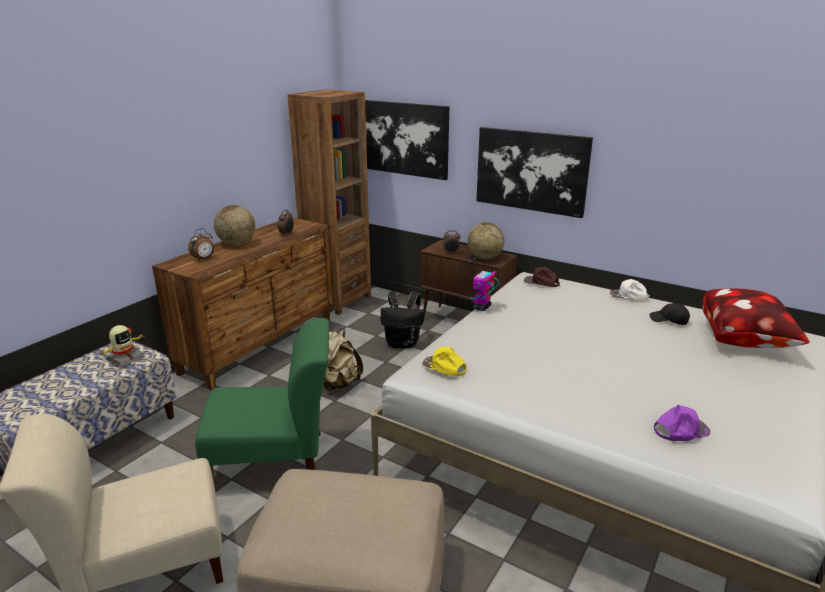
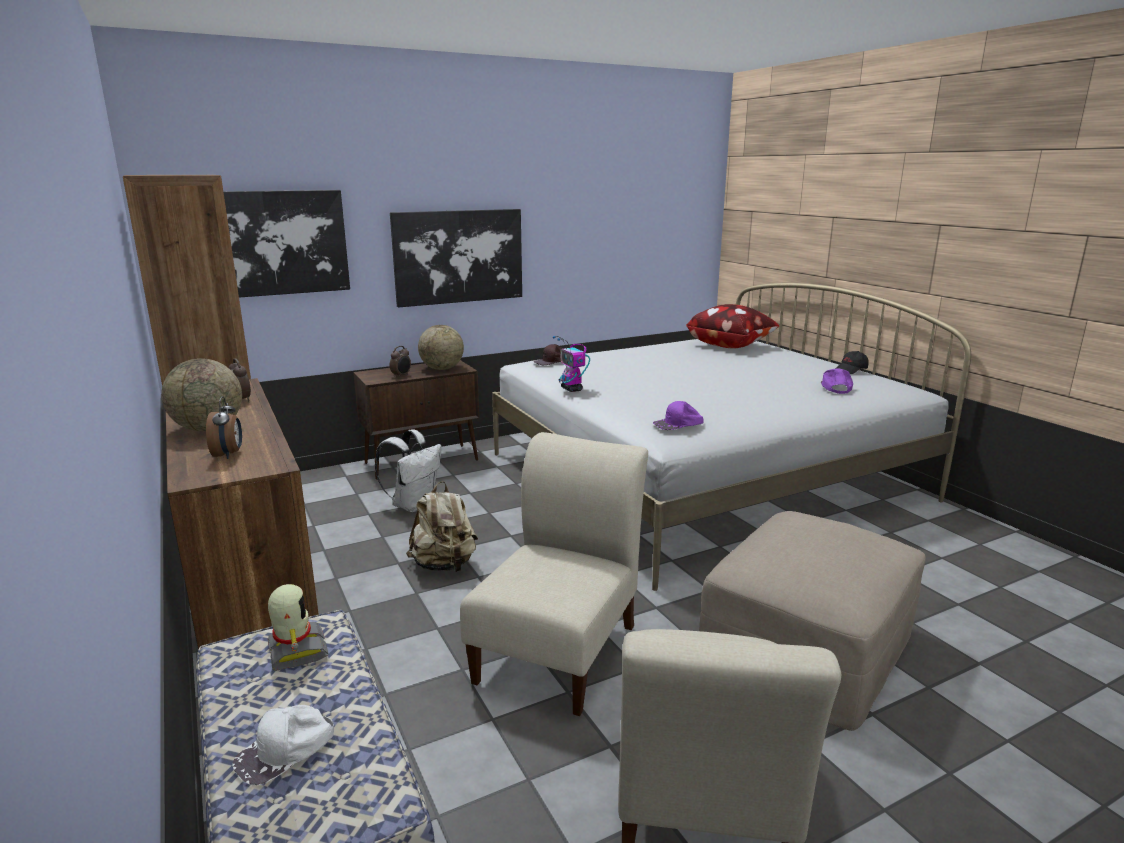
camera: 60 degrees left, 5 degrees down
green chair [195,318,329,481] -> beige chair [460,432,648,716]
black backpack [381,291,425,348] -> white backpack [375,429,441,512]
yellow cap [422,347,466,376] -> purple cap [653,401,704,430]
white cap [610,279,650,299] -> white cap moved to [233,705,334,785]
black cap [650,303,690,325] -> black cap moved to [835,351,868,374]

